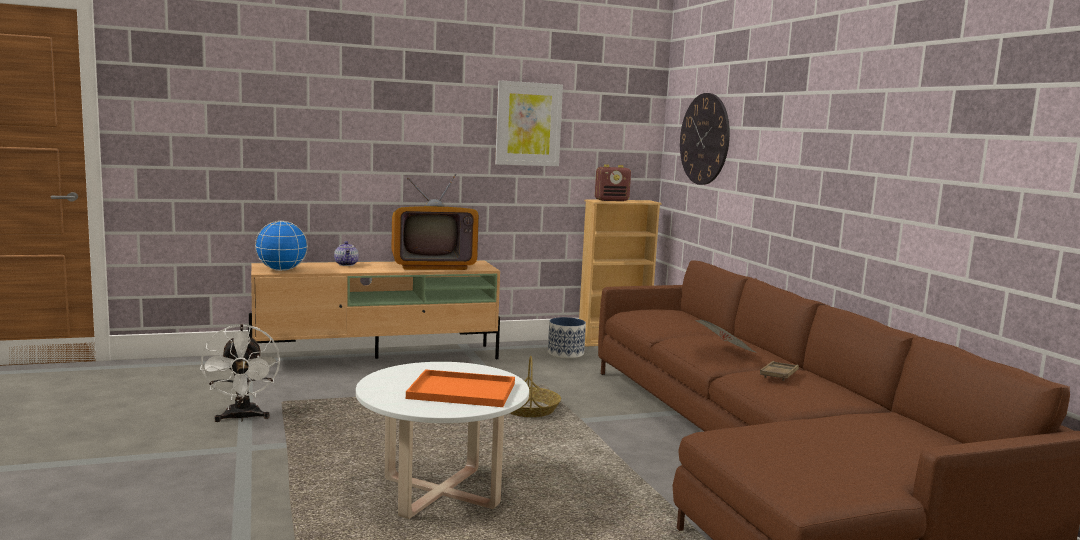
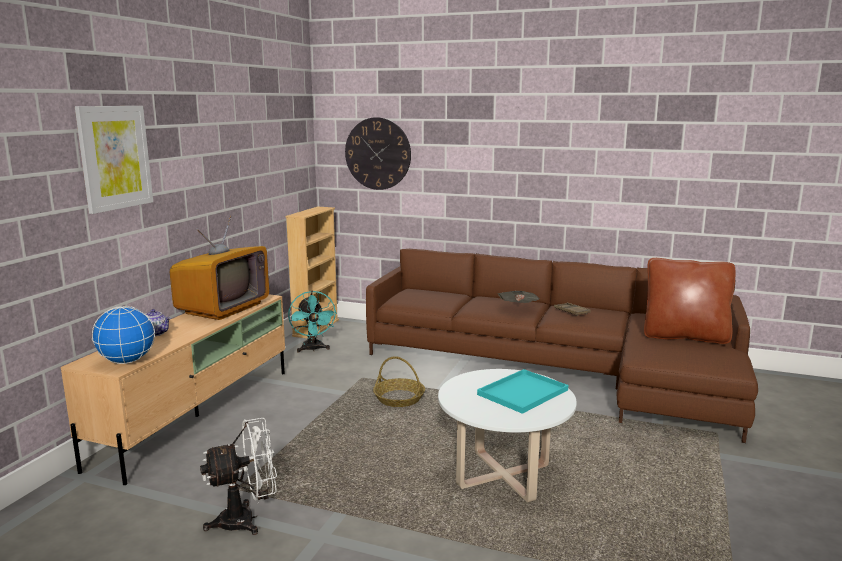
camera: 50 degrees left, 5 degrees up
white fan [200,324,280,422] -> white fan turned 45 degrees counterclockwise [200,418,277,535]
orange tray [406,369,515,407] -> turquoise tray [477,369,568,414]
picture [495,80,563,166] -> picture moved to [75,106,153,214]
planter [548,317,586,358] -> turquoise fan [288,291,337,353]
radio [595,164,631,201] -> none
none -> brown pillow [644,258,735,344]

